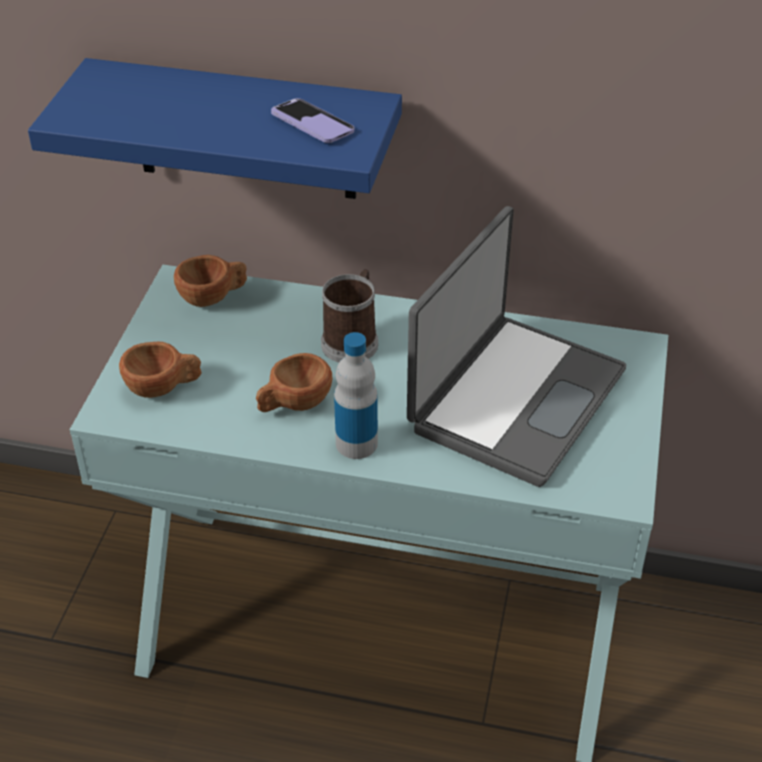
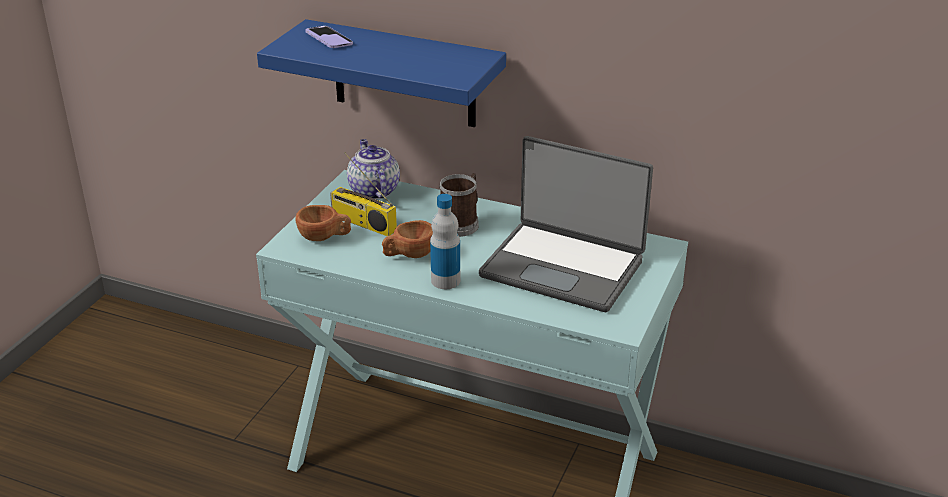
camera: 10 degrees right, 10 degrees down
brown cup [174,255,247,307] -> teapot [347,139,400,200]
phone [271,98,354,143] -> phone moved to [305,26,353,48]
laptop [407,206,626,487] -> laptop turned 75 degrees clockwise [479,136,653,312]
none -> radio [330,152,397,236]

